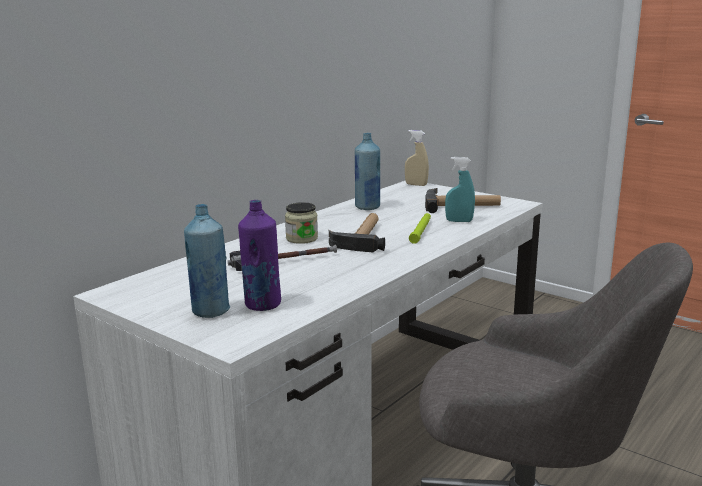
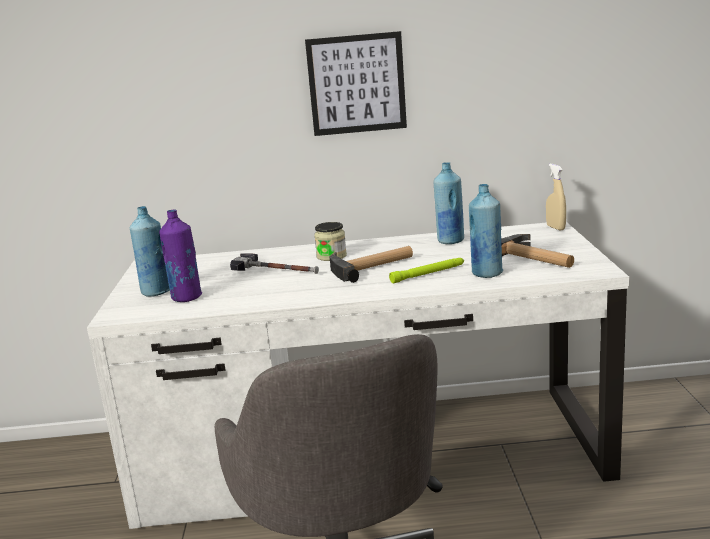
camera: 50 degrees right, 0 degrees up
turquoise spray bottle [445,157,475,222] -> blue bottle [469,184,503,278]
none -> picture [305,31,407,136]

